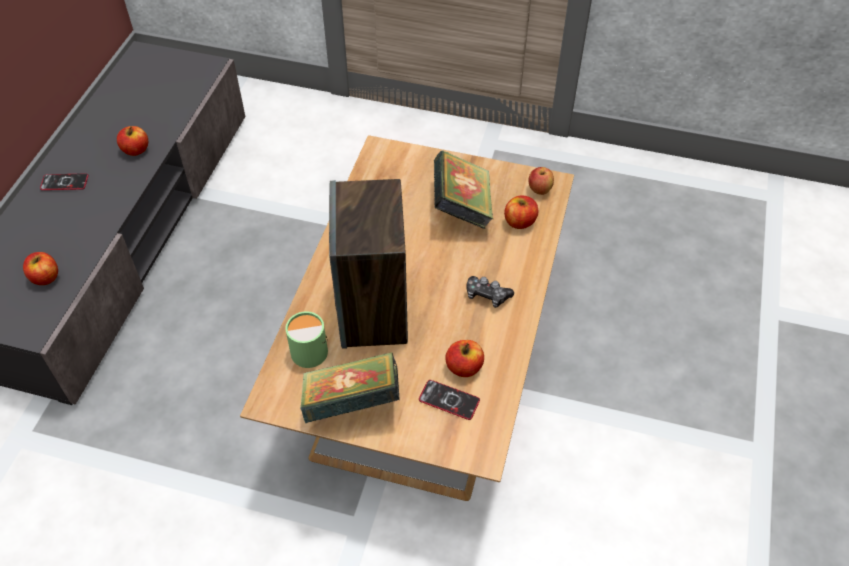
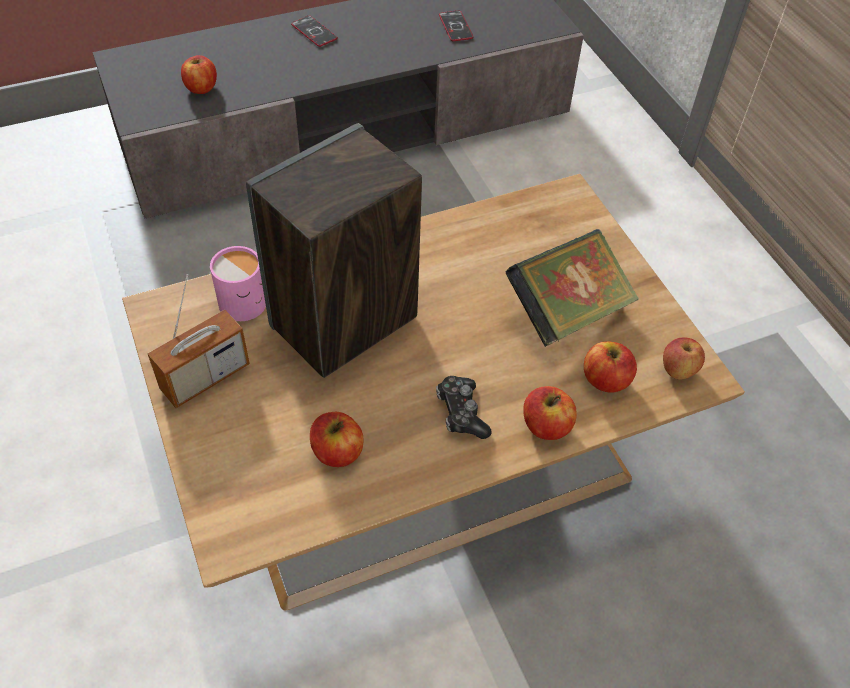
camera: 50 degrees right, 0 degrees up
apple [117,126,148,156] -> apple moved to [523,386,577,440]
green mug [285,311,328,368] -> pink mug [210,246,266,321]
book [300,352,400,423] -> radio [148,274,250,408]
phone [419,380,480,420] -> phone moved to [439,10,474,41]

